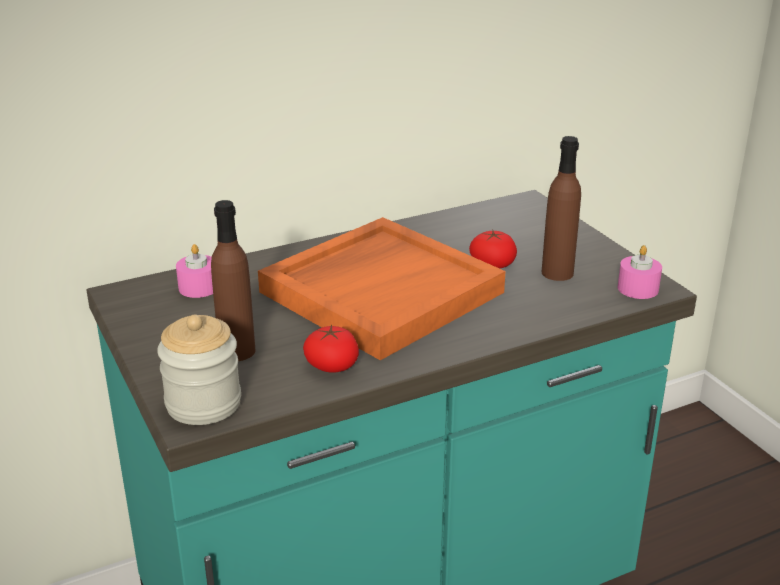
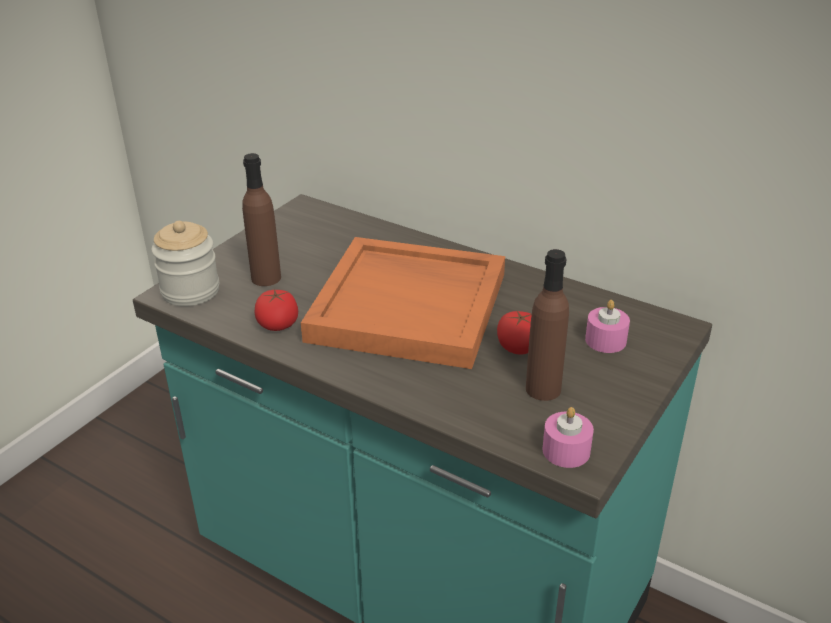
camera: 60 degrees right, 5 degrees up
pink candle [176,244,213,298] -> pink candle moved to [585,300,630,353]

